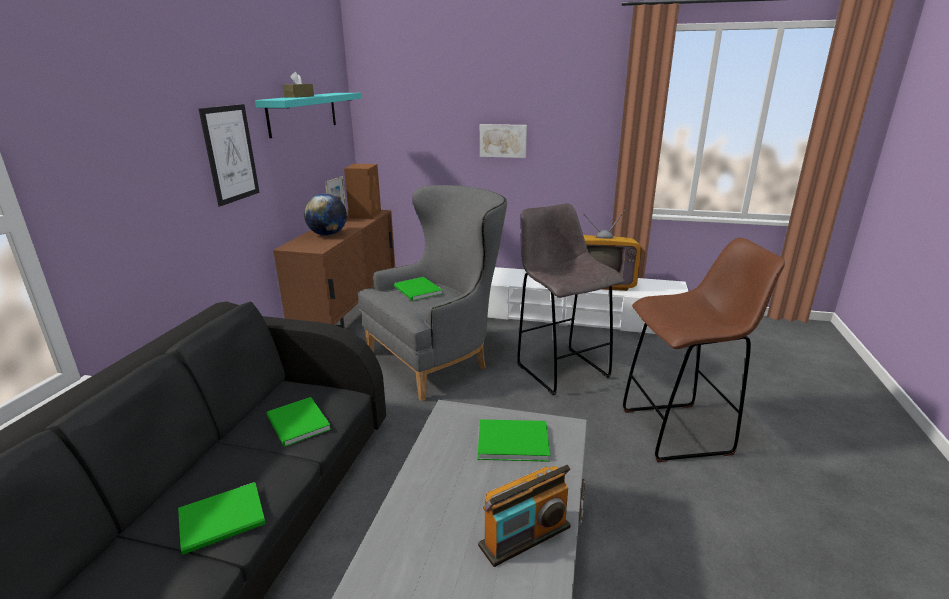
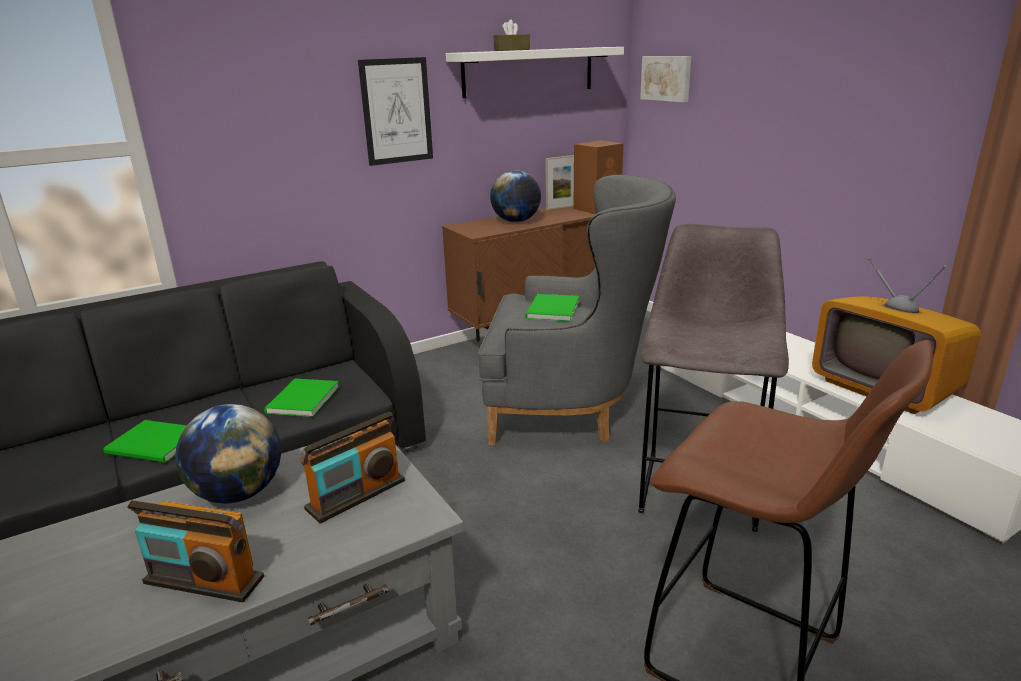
camera: 45 degrees right, 0 degrees up
turquoise shelf [255,93,362,138] -> white shelf [446,47,624,98]
green book [478,419,550,462] -> radio [300,412,405,524]
picture [480,124,527,158] -> picture moved to [640,56,691,102]
none -> globe [175,404,281,503]

